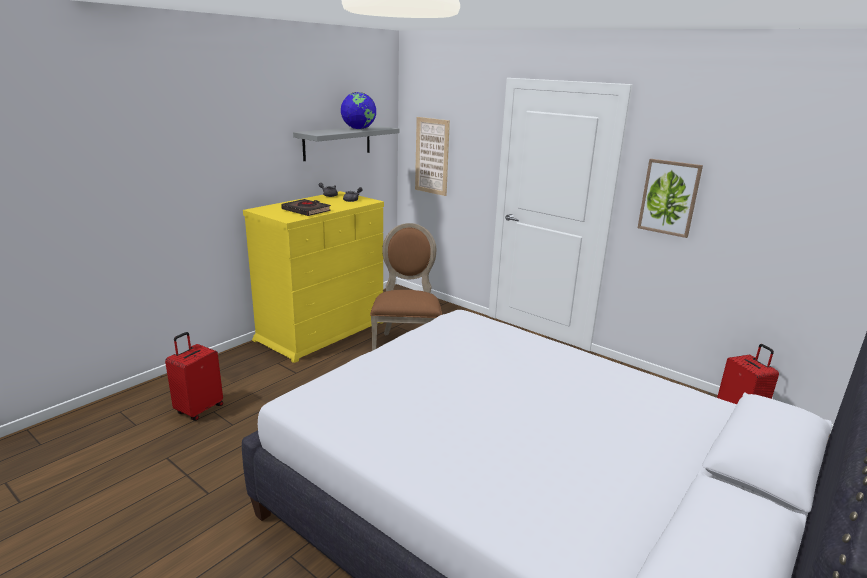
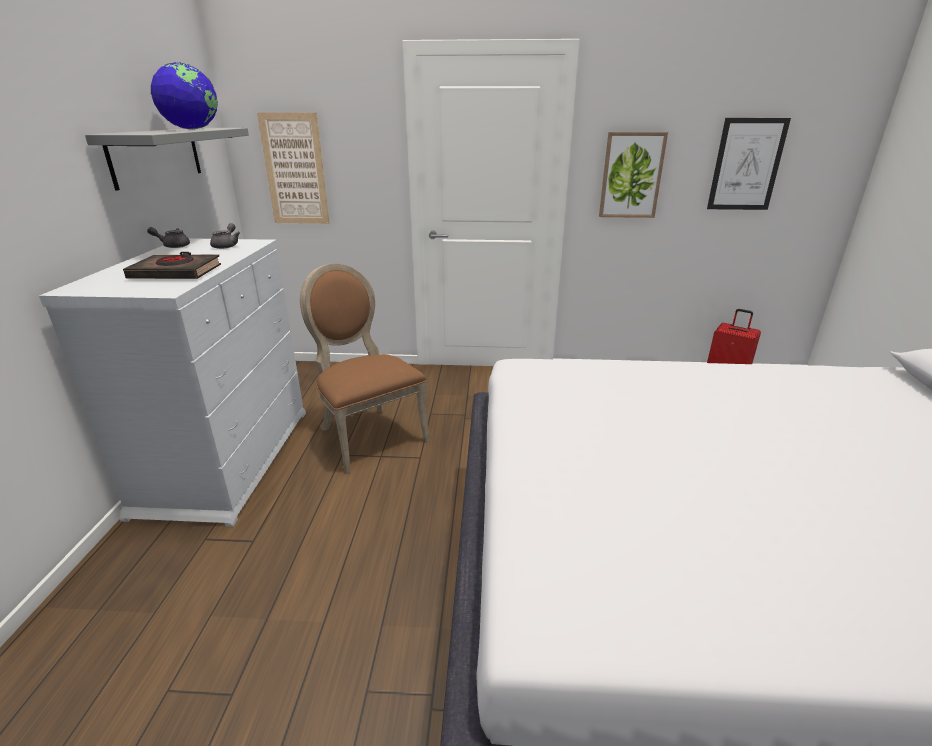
camera: 35 degrees left, 5 degrees up
red suitcase [165,332,223,420] -> none
yellow dresser [243,191,384,363] -> white dresser [39,238,306,527]
none -> picture [707,118,791,210]

